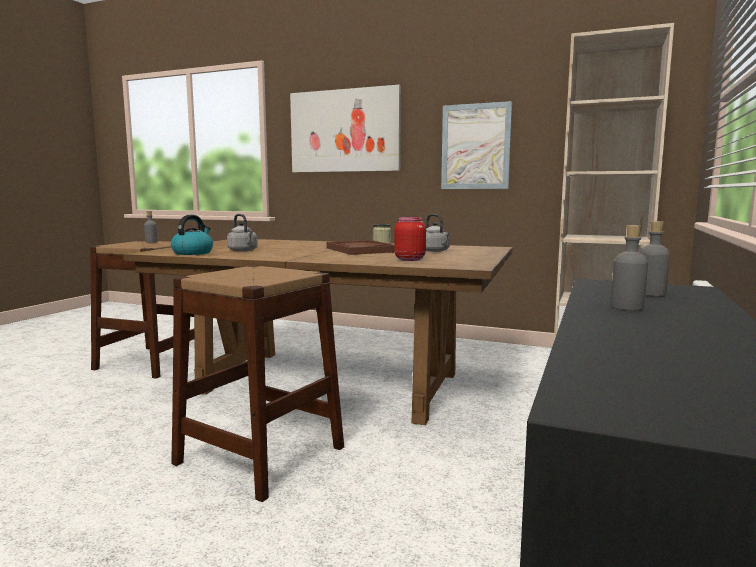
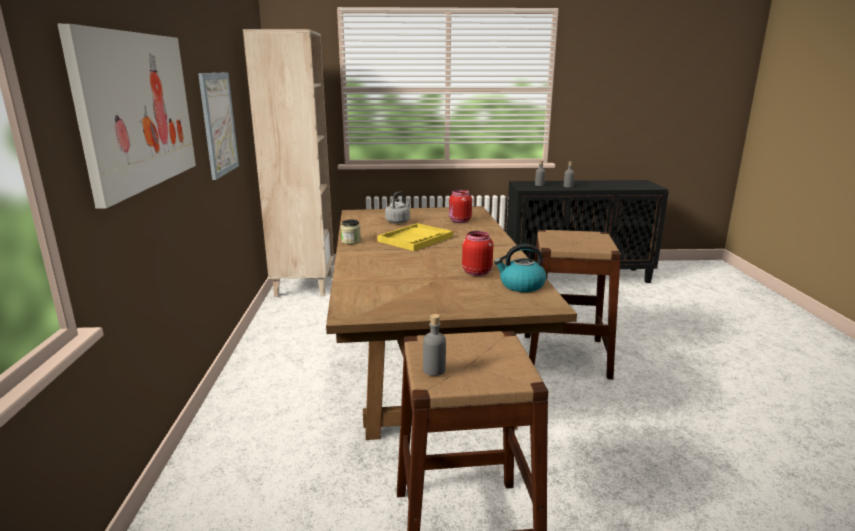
camera: 115 degrees left, 10 degrees up
grey kettle [227,214,258,252] -> red jar [462,231,493,276]
brown tray [327,240,395,255] -> yellow tray [377,223,453,251]

